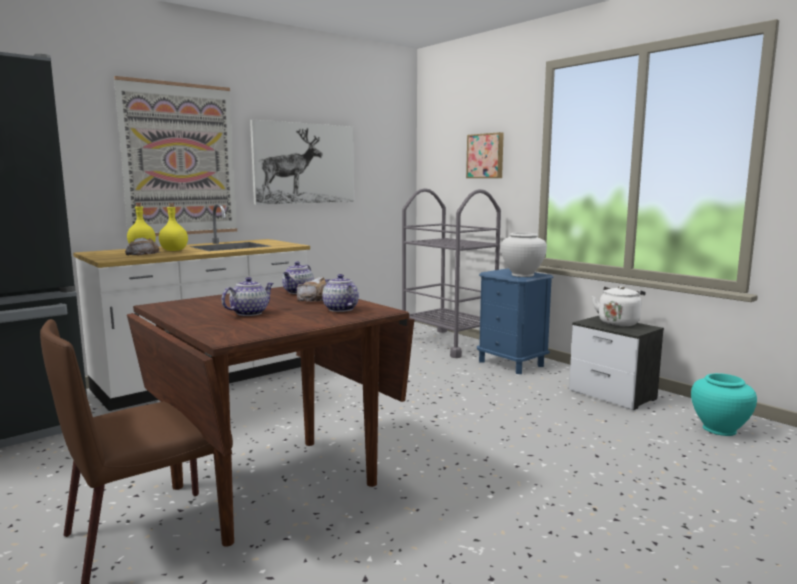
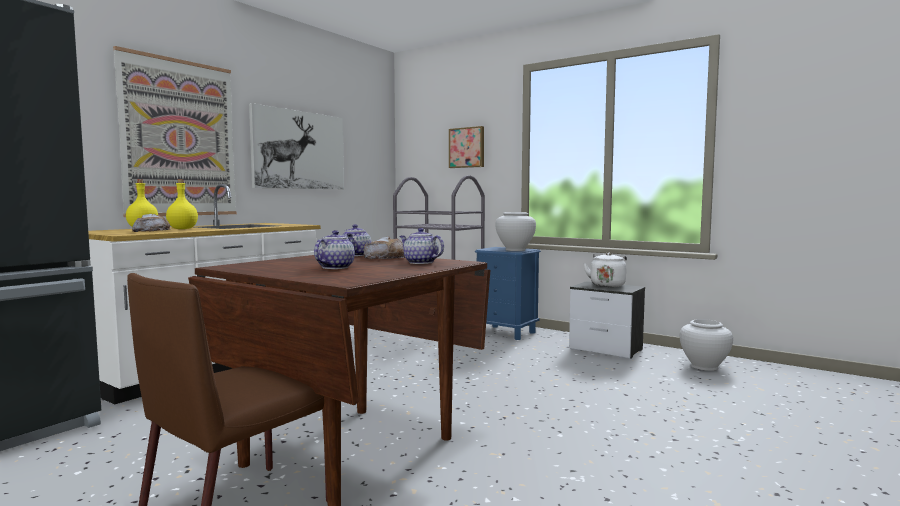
camera: 15 degrees left, 5 degrees down
turquoise vase [691,373,757,436] -> white vase [680,319,733,371]

